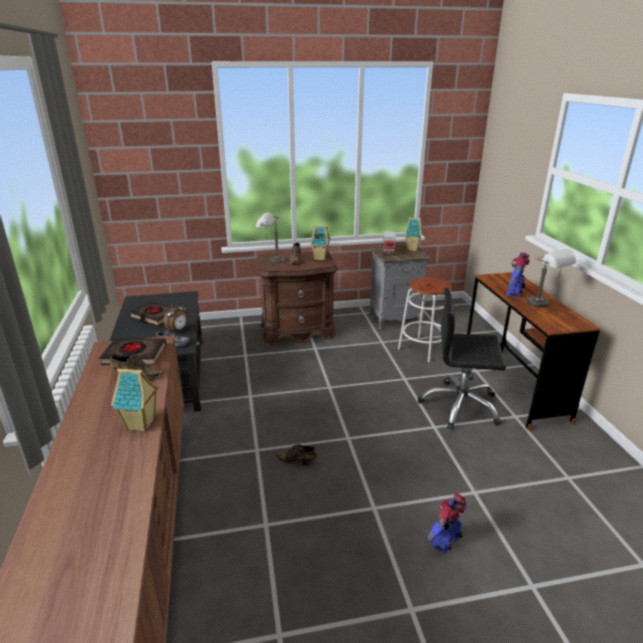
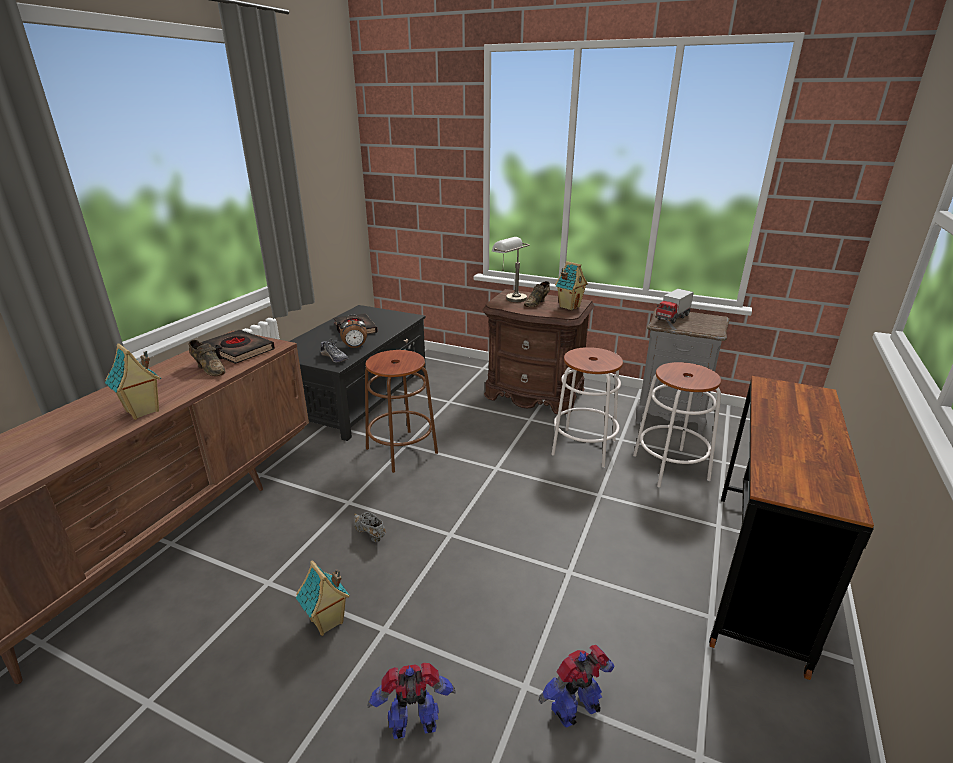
camera: 35 degrees right, 0 degrees up
brown shoe [275,444,317,465] -> grey shoe [354,512,385,542]
toy house [404,217,423,251] -> toy house moved to [296,561,350,636]
black office chair [418,287,506,430] -> none
toy robot [506,253,530,297] -> toy robot moved to [539,645,614,727]
grey table lamp [527,249,576,308] -> none
none -> brown stool [365,350,438,473]
none -> white stool [552,347,623,468]

